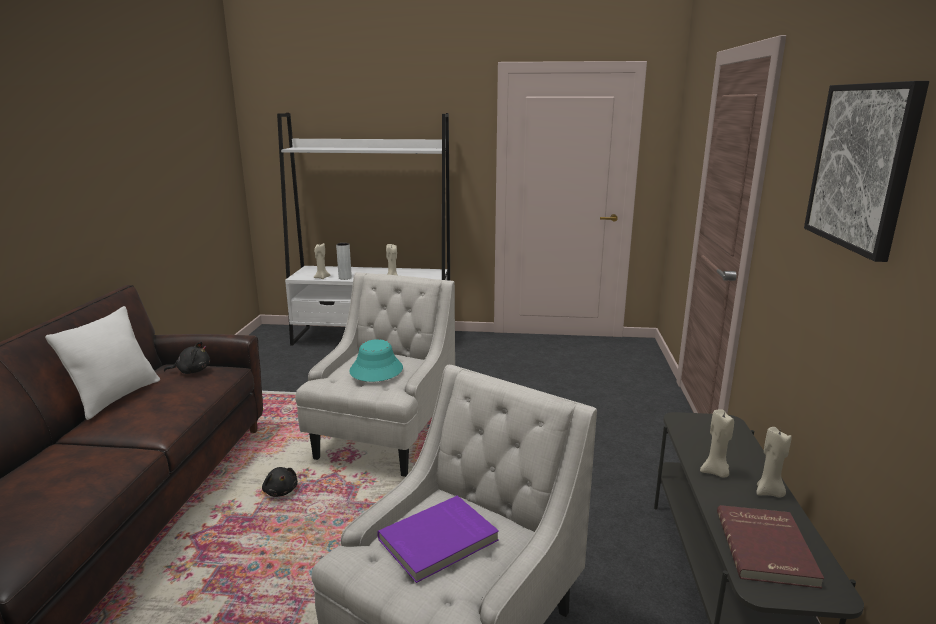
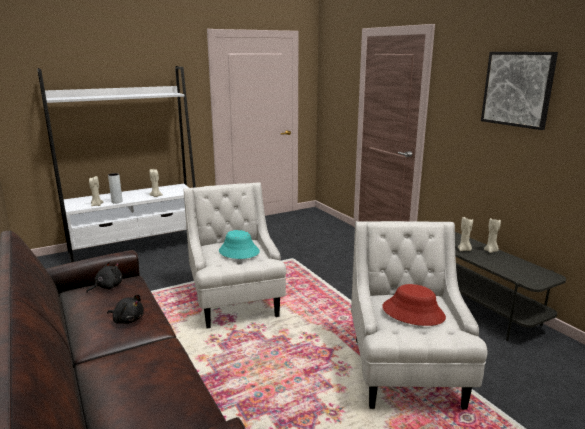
camera: 35 degrees left, 0 degrees up
white pillow [45,306,160,420] -> none
black plush toy [262,467,298,497] -> black plush toy moved to [107,294,144,324]
purple book [377,495,499,583] -> red hat [382,284,446,326]
red book [717,505,824,588] -> none

